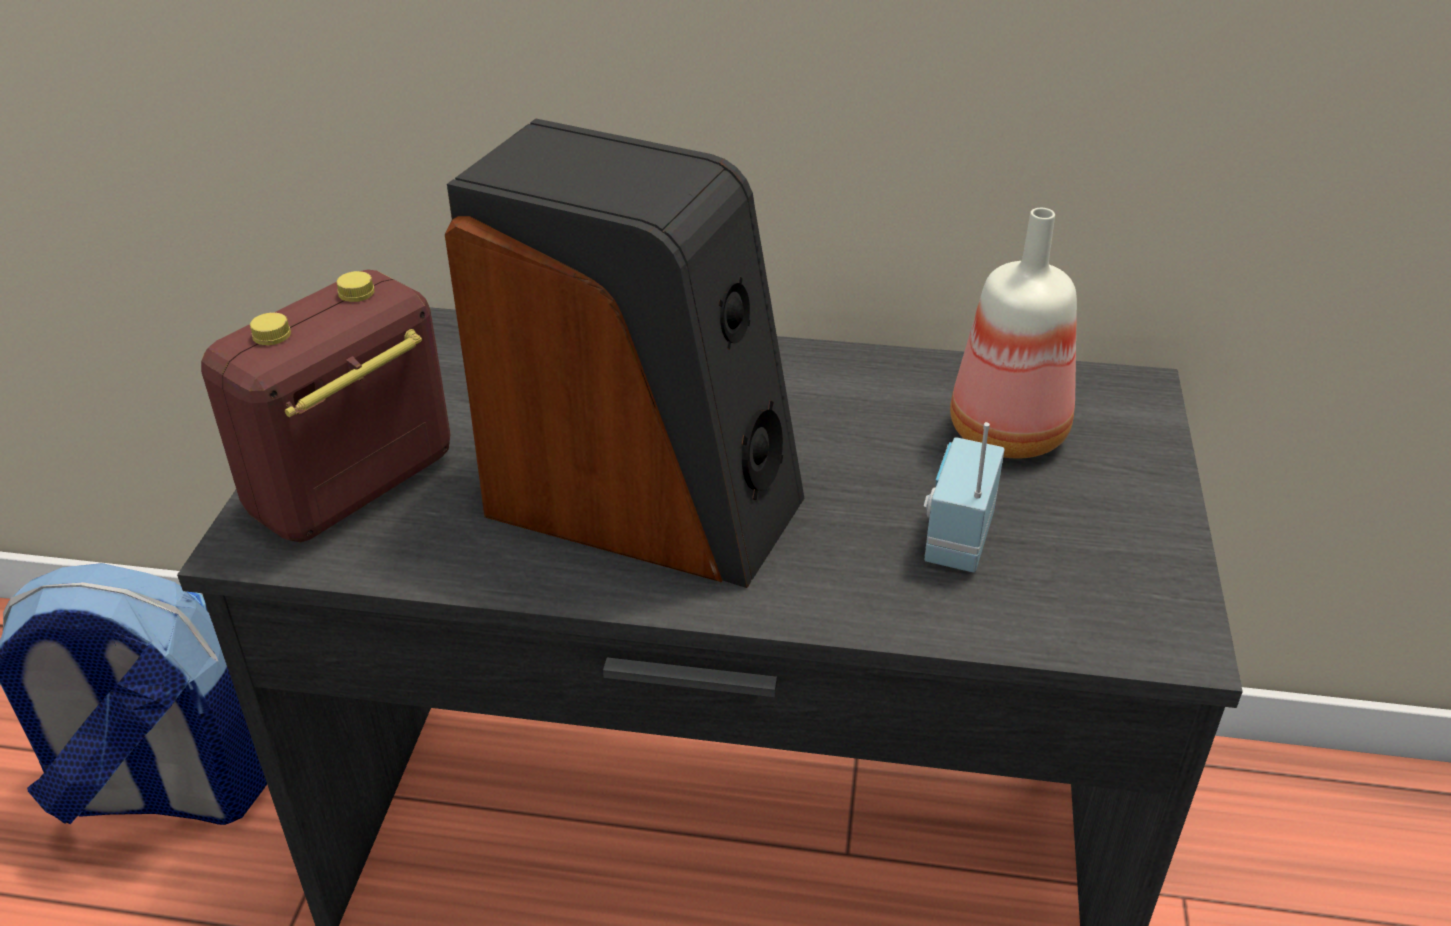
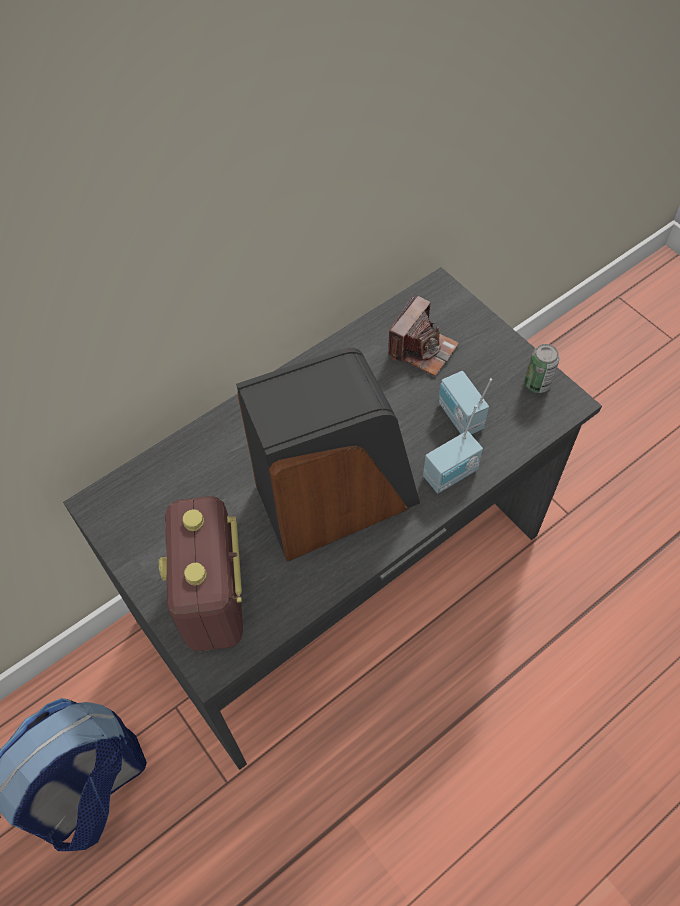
camera: 45 degrees left, 20 degrees up
bottle [950,208,1077,459] -> camera [388,295,459,376]
none -> radio [423,405,483,494]
none -> can [525,344,560,393]

